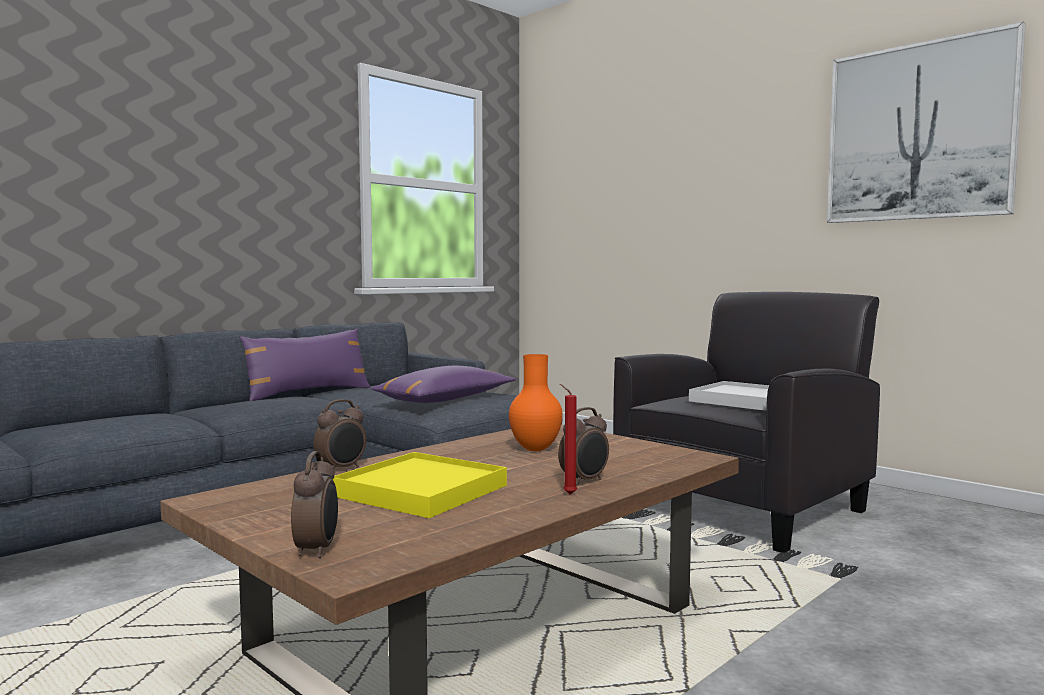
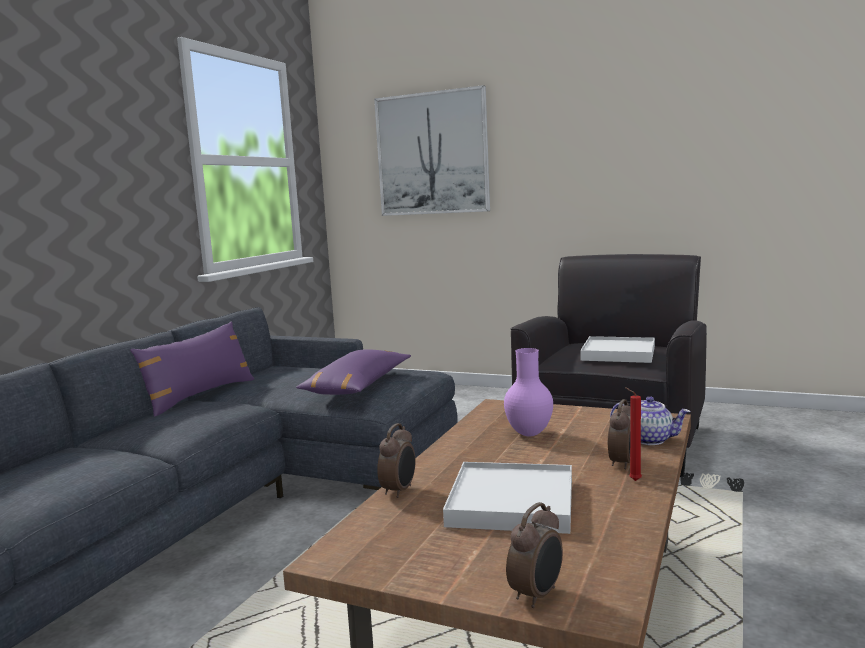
camera: 20 degrees left, 5 degrees up
alarm clock [291,451,338,558] -> alarm clock turned 60 degrees clockwise [506,502,563,608]
yellow tray [333,452,507,518] -> white tray [443,462,572,534]
orange vase [509,354,563,451] -> purple vase [504,348,553,436]
picture [827,22,1025,223] -> picture moved to [374,85,490,216]
none -> teapot [610,396,690,445]

